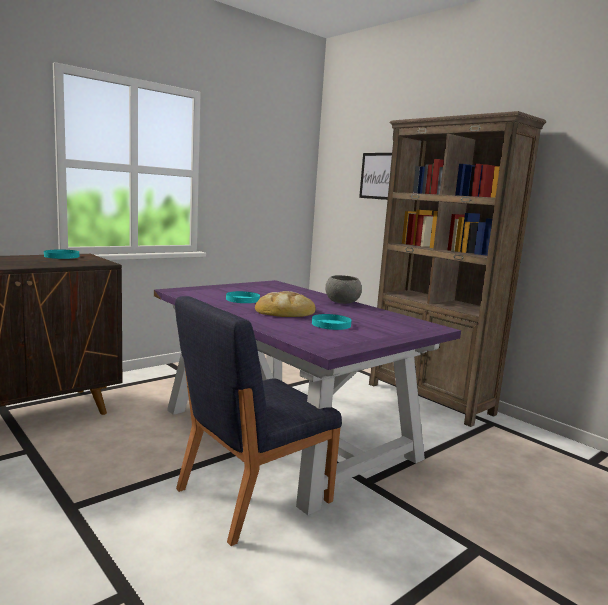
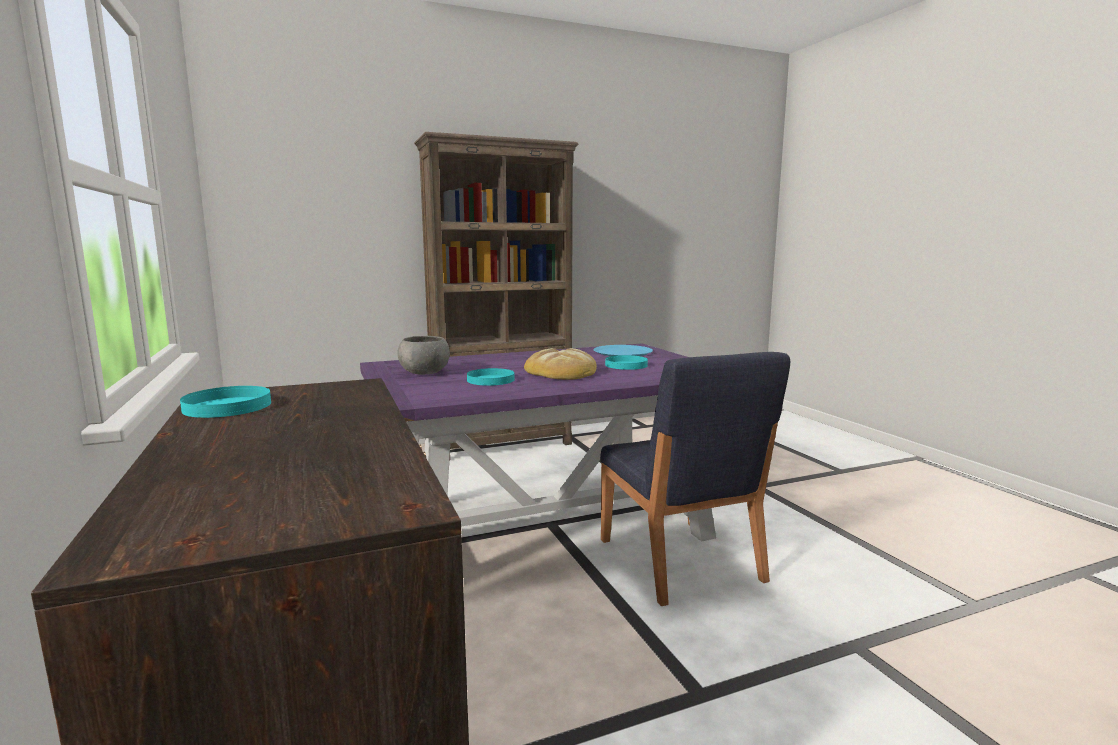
camera: 70 degrees left, 0 degrees up
grey bowl [325,275,362,304] -> grey bowl moved to [398,336,450,375]
picture [359,153,392,200] -> none
none -> blue plate [594,345,653,356]

